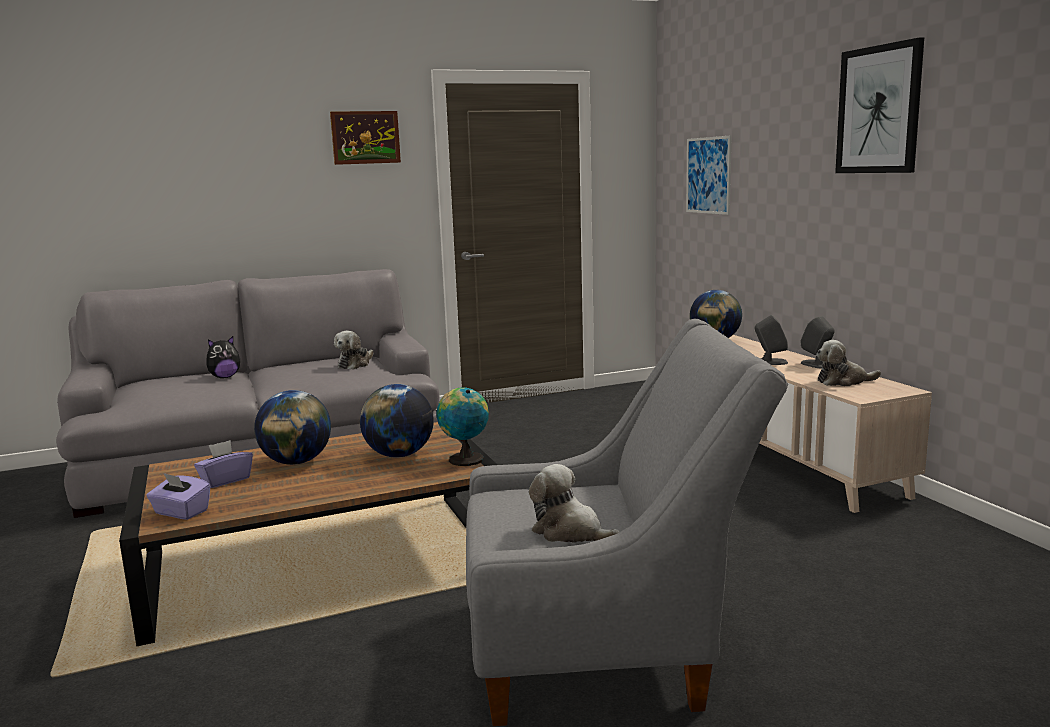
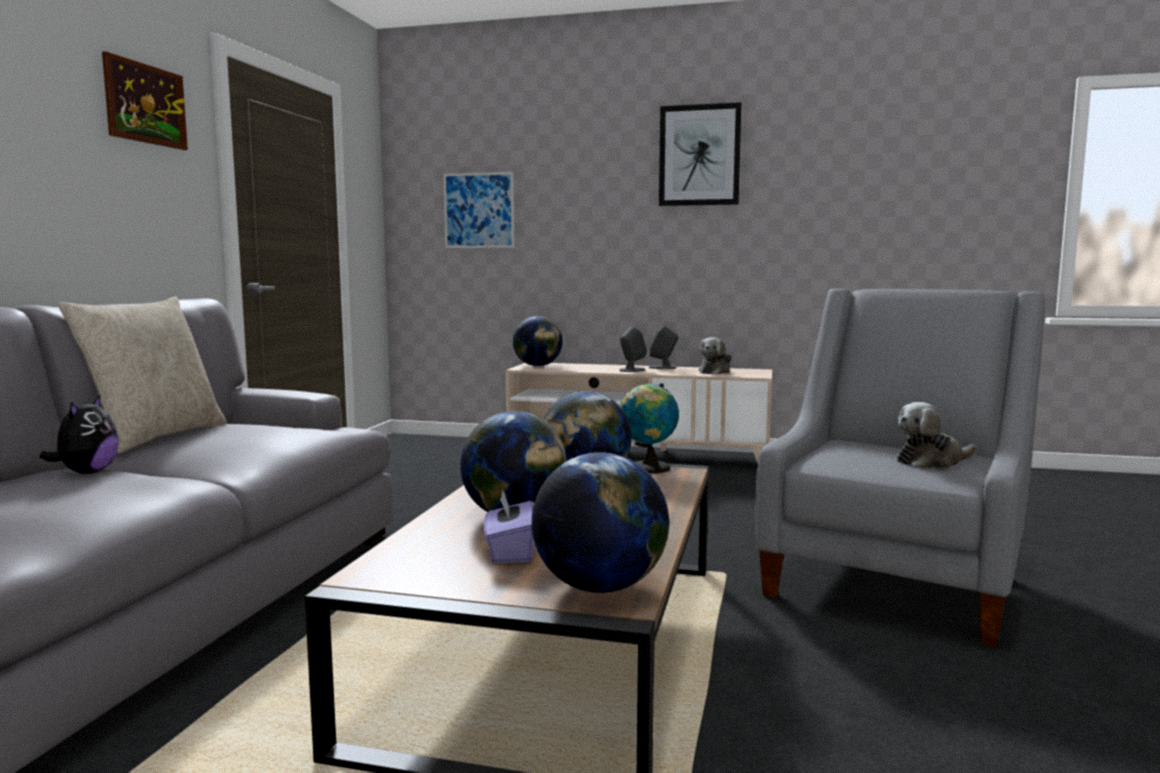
camera: 55 degrees left, 5 degrees down
purple tissue box [147,473,210,520] -> globe [532,452,669,593]
plush toy [334,331,373,369] -> none
none -> beige pillow [58,296,227,454]

